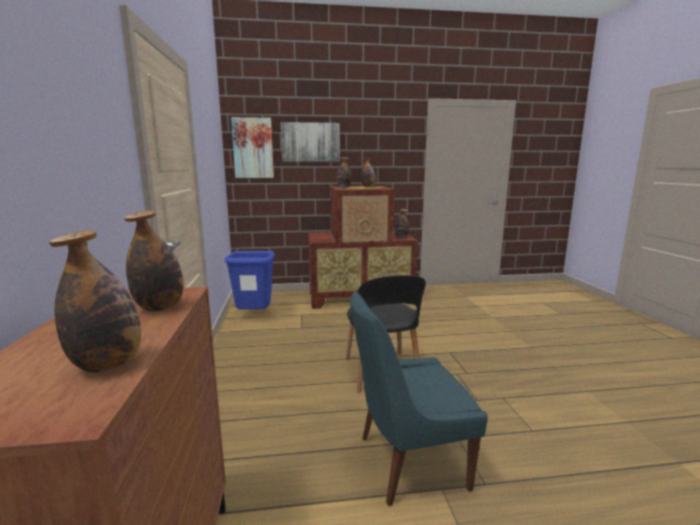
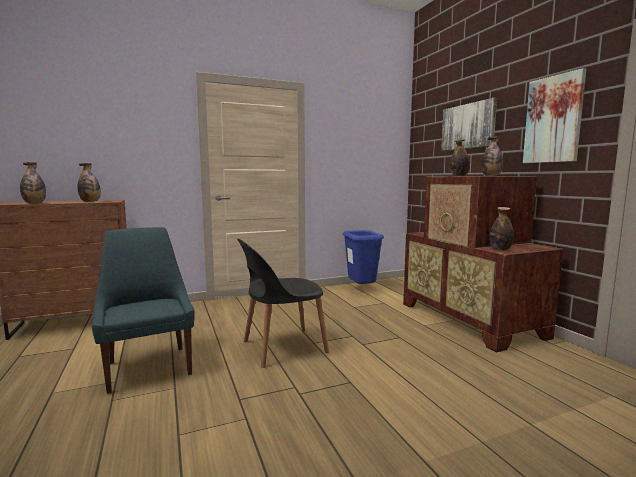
camera: 75 degrees right, 5 degrees down
picture [231,117,274,178] -> picture moved to [523,68,587,163]

